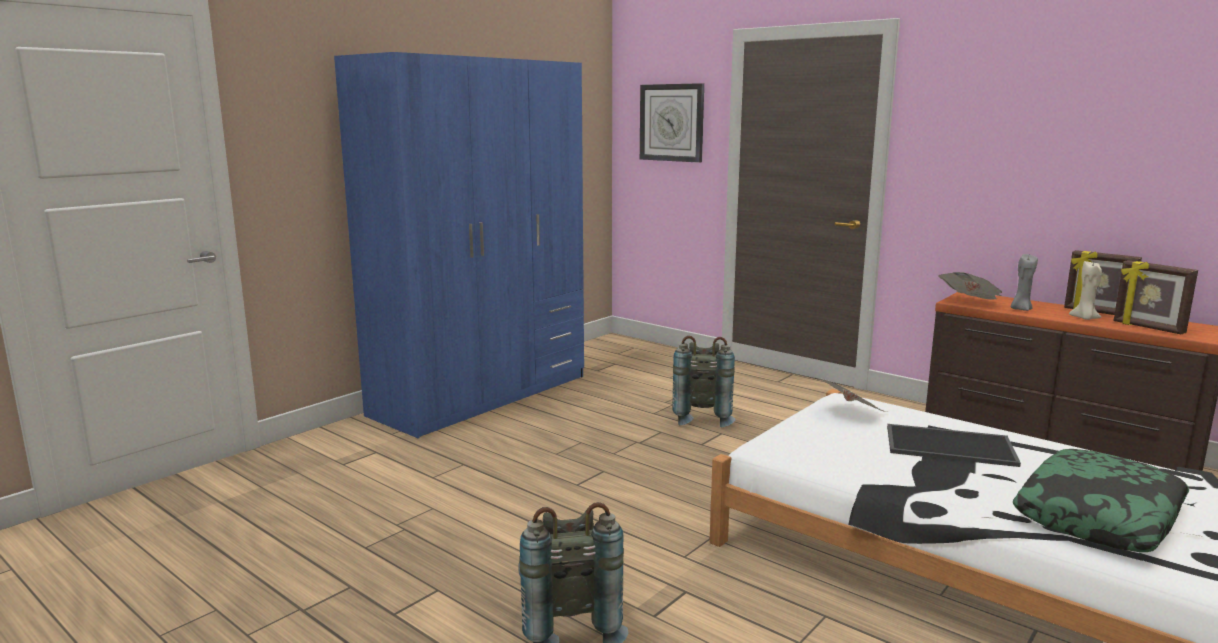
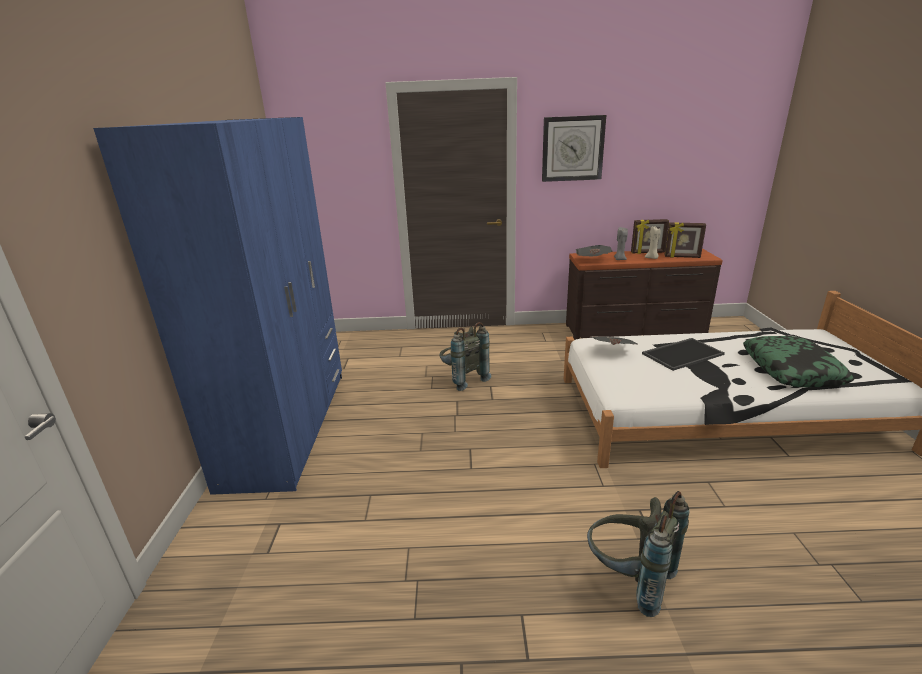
camera: 40 degrees left, 10 degrees up
wall clock [640,83,704,163] -> wall clock moved to [542,115,606,182]

